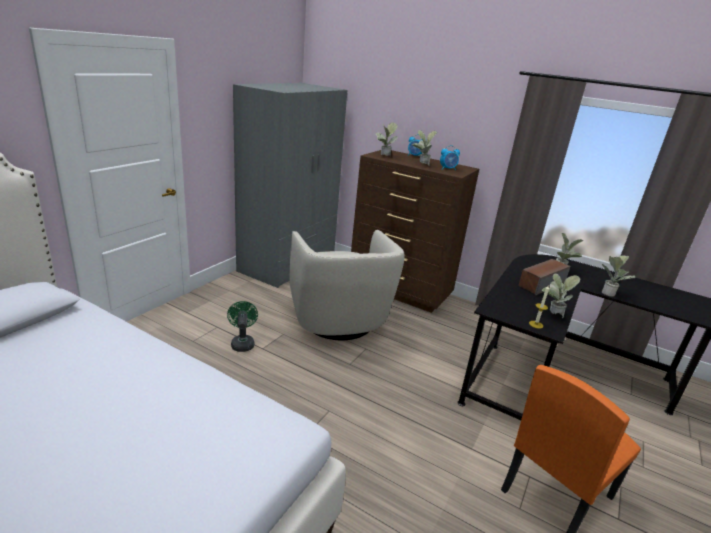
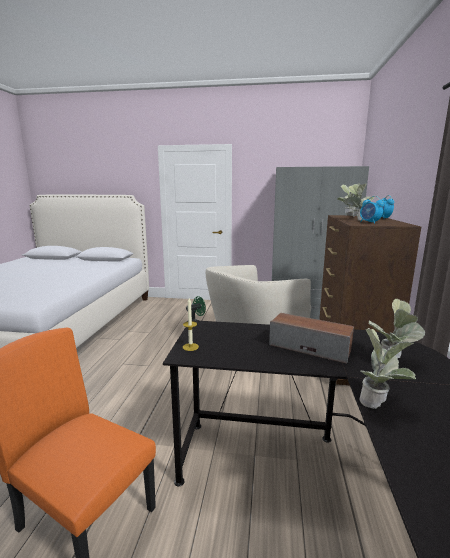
camera: 70 degrees right, 10 degrees down
potted plant [542,274,580,318] -> none

